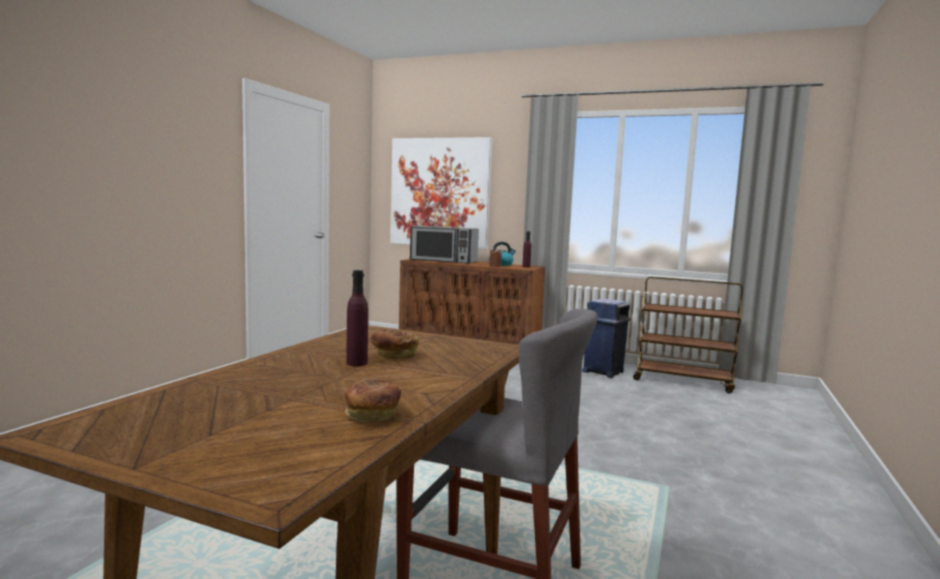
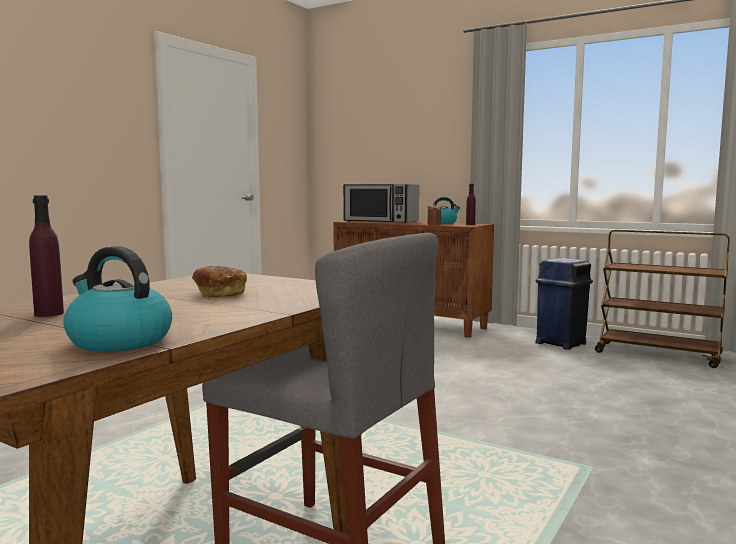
camera: 10 degrees right, 0 degrees up
bread [345,378,401,422] -> kettle [63,246,172,352]
purple bottle [346,270,368,366] -> purple bottle moved to [29,195,64,317]
picture [390,137,492,249] -> none

